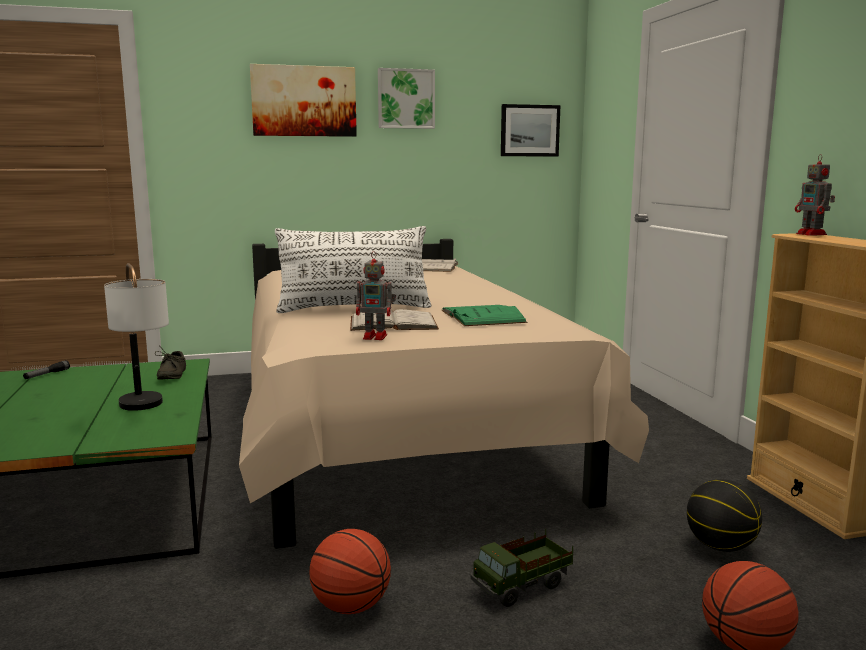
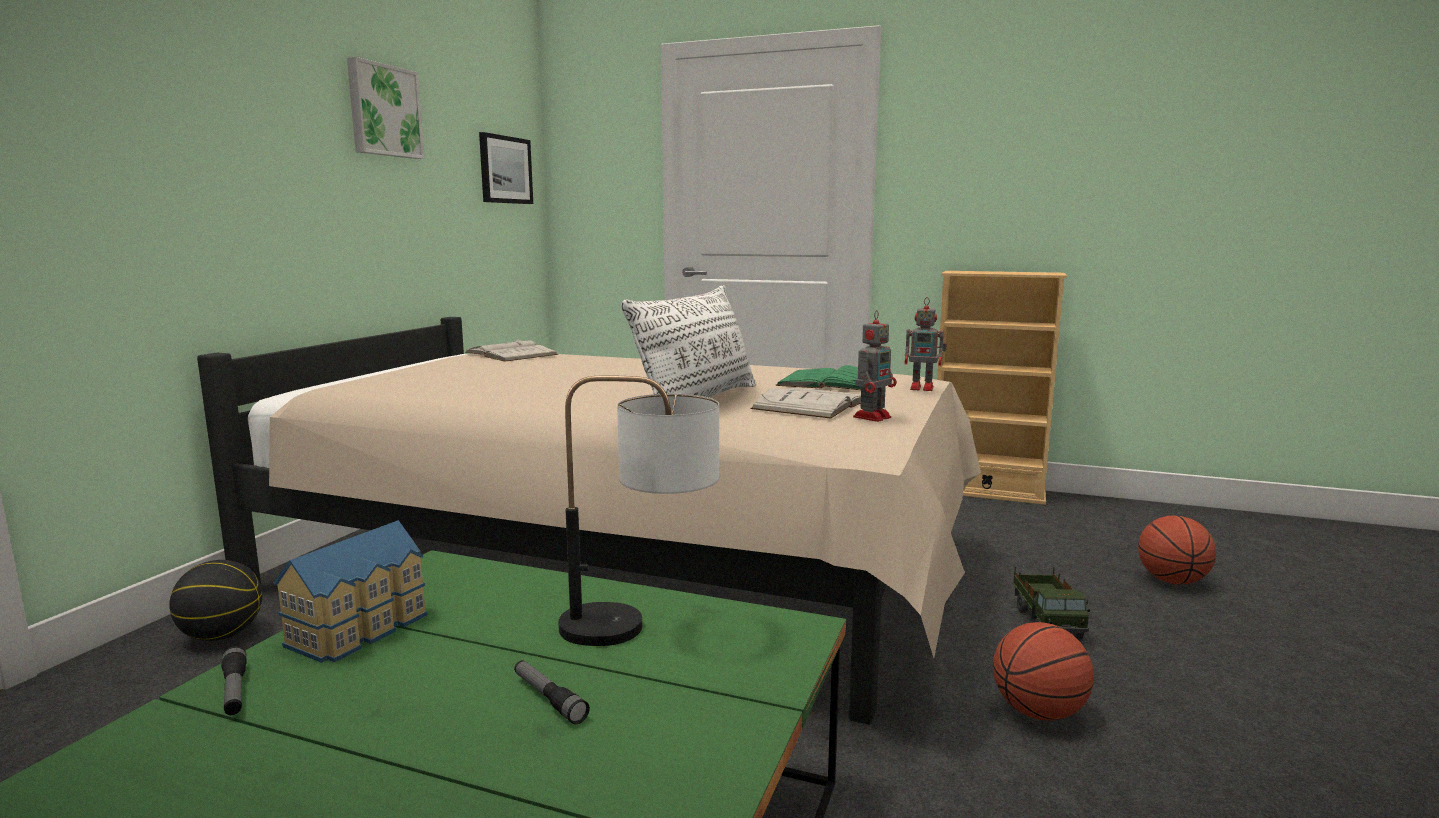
camera: 55 degrees left, 0 degrees up
grey shoe [155,348,186,380] -> none
picture [250,64,357,137] -> none
basketball [687,479,762,552] -> basketball moved to [169,560,262,641]
toy robot [795,154,835,236] -> toy robot moved to [904,297,947,391]
none -> toy house [274,520,428,663]
none -> flashlight [514,660,590,724]

